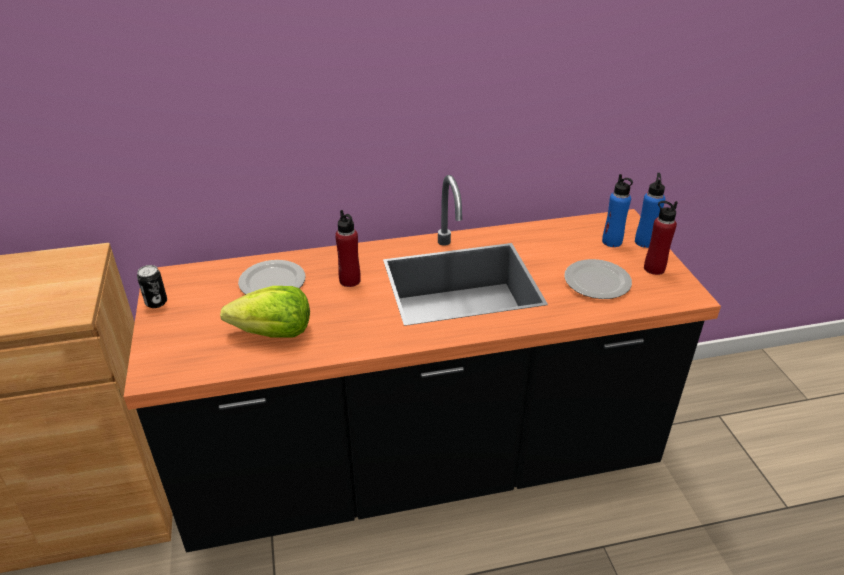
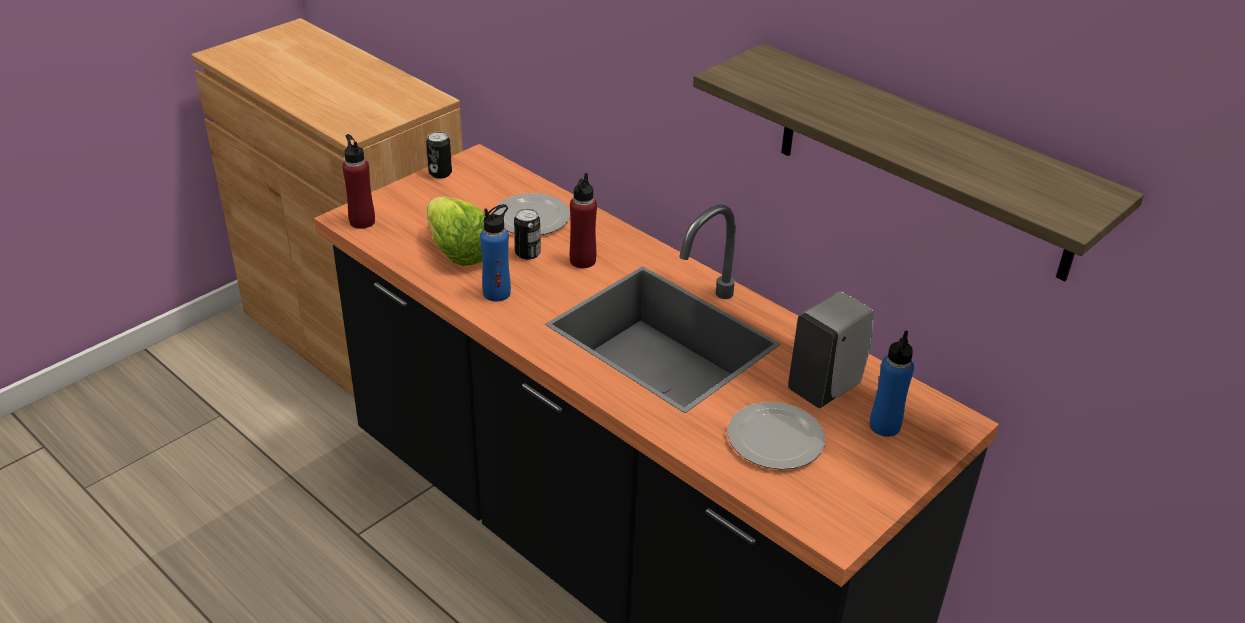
camera: 55 degrees right, 0 degrees up
blue bottle [635,173,665,248] -> blue bottle moved to [480,204,511,302]
red bottle [644,201,678,275] -> red bottle moved to [342,134,375,229]
none -> can [514,208,541,260]
none -> shelf [693,43,1144,281]
none -> white soap dispenser [788,291,874,408]

